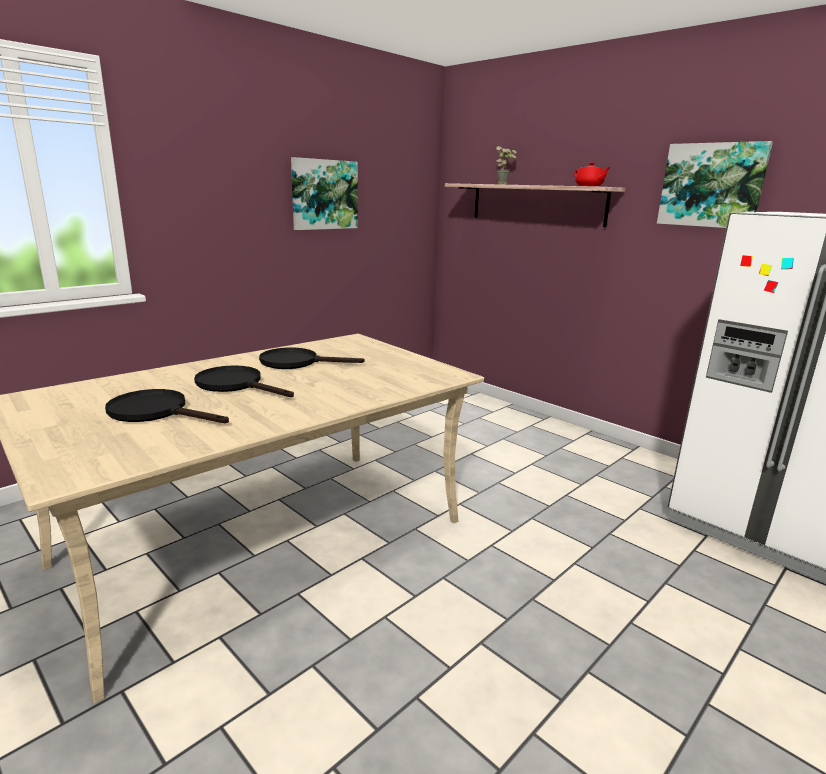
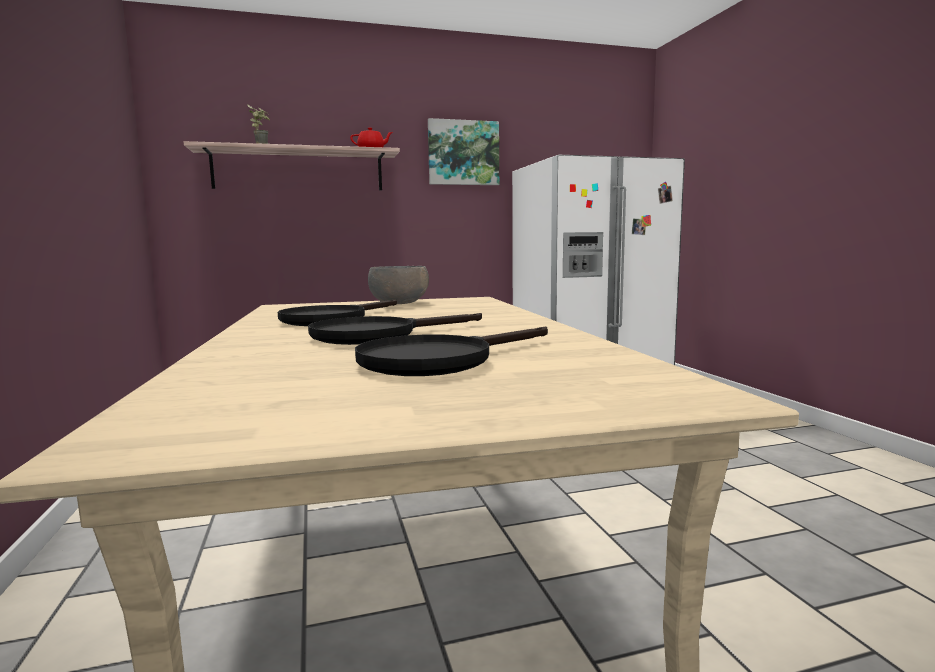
camera: 60 degrees left, 10 degrees down
picture [291,157,358,230] -> none
none -> grey bowl [368,266,429,304]

